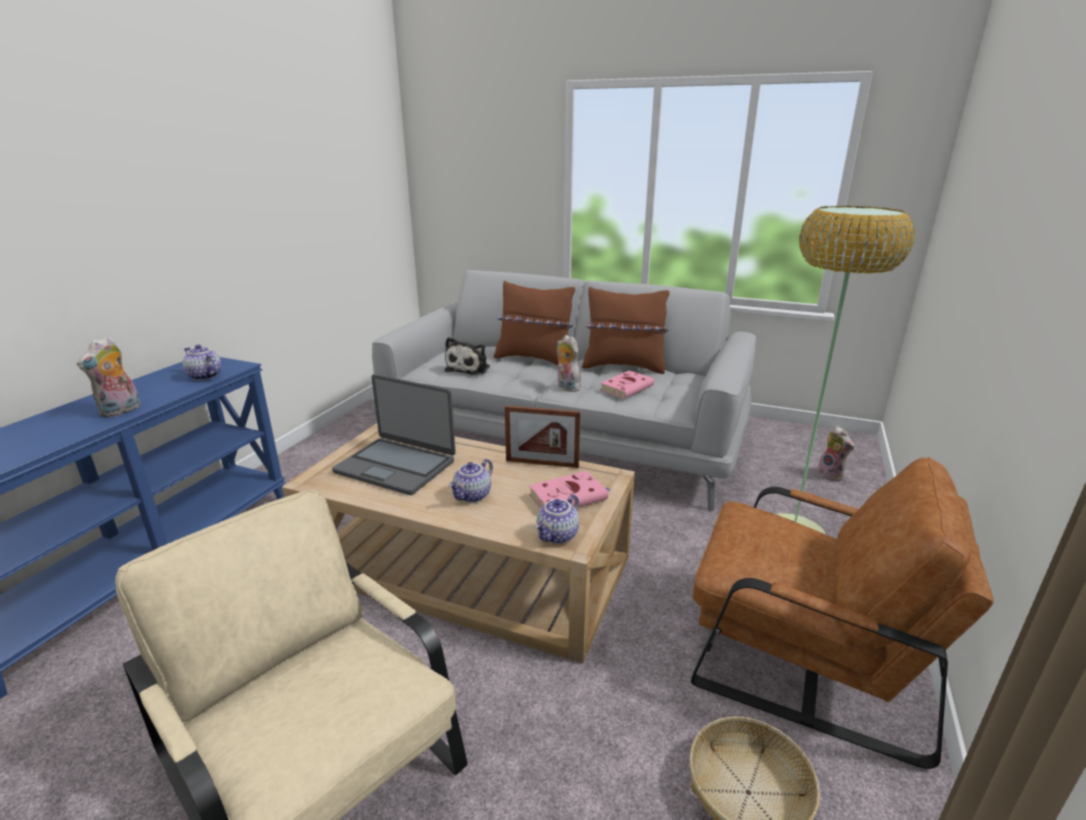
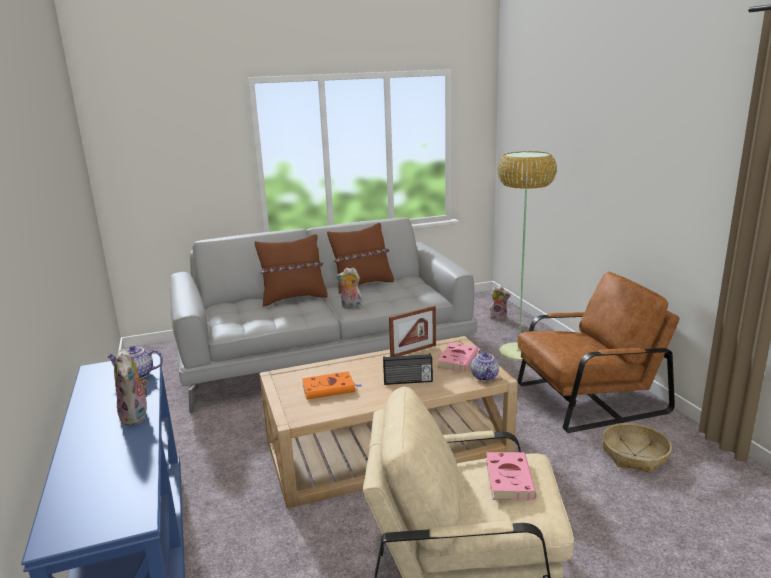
camera: 40 degrees left, 5 degrees down
laptop [332,374,456,495] -> orange book [302,371,362,400]
plush toy [445,337,490,375] -> none
teapot [448,459,493,503] -> radio [383,353,433,385]
pink book [600,371,654,399] -> pink book moved to [486,452,537,501]

